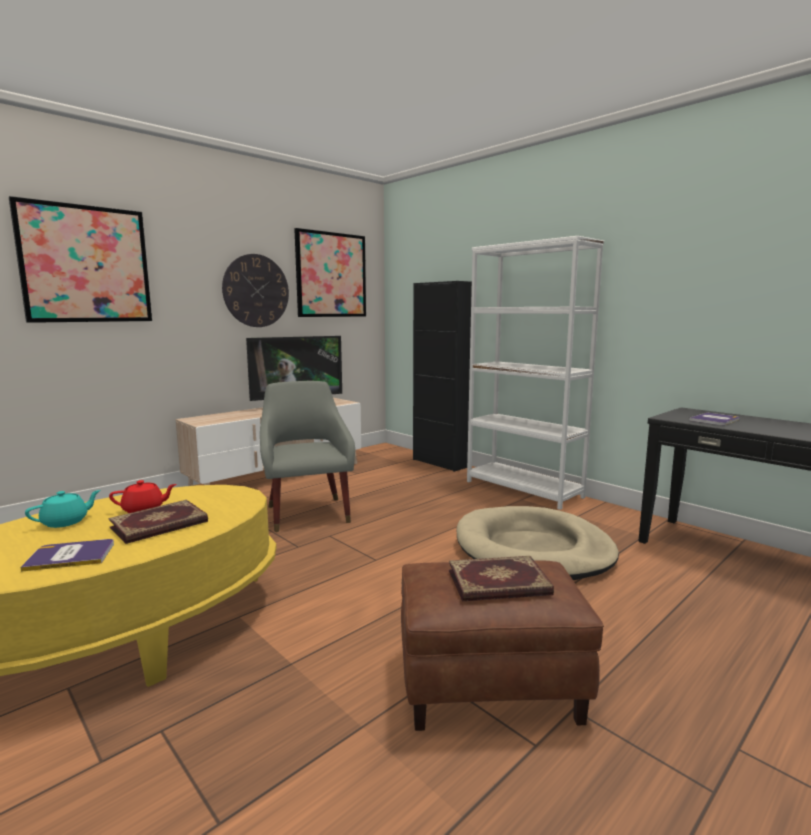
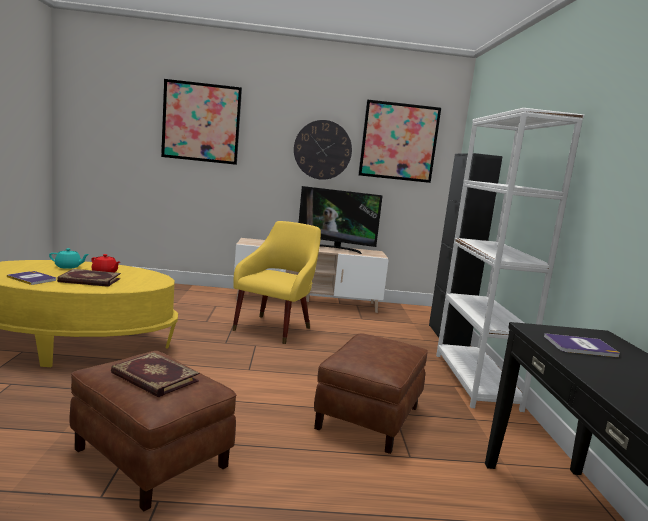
camera: 40 degrees right, 0 degrees up
grey armchair [260,381,355,532] -> yellow armchair [232,221,321,344]
beige dog bed [456,506,619,580] -> brown ottoman [314,334,428,454]

